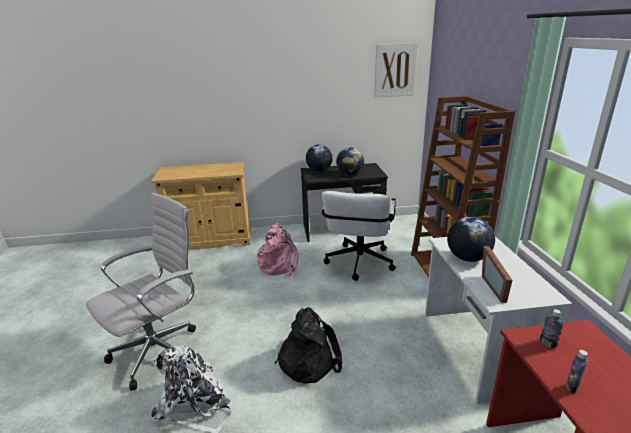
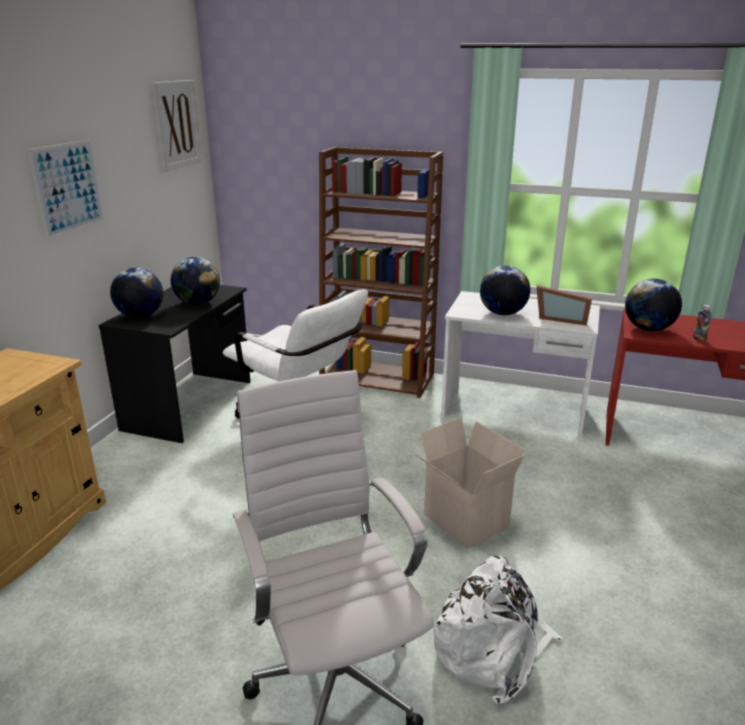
camera: 65 degrees left, 0 degrees up
pink backpack [256,223,302,276] -> none
black backpack [274,307,343,384] -> cardboard box [412,417,525,549]
bottle [540,309,563,348] -> globe [625,278,682,331]
none -> picture [28,139,105,240]

